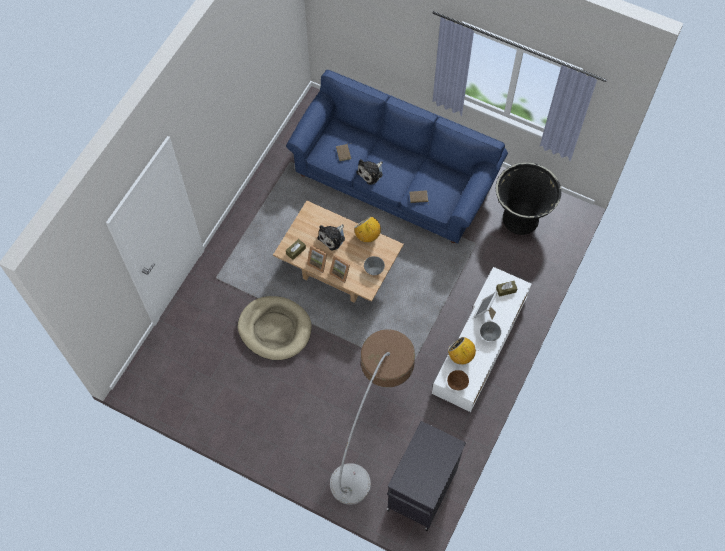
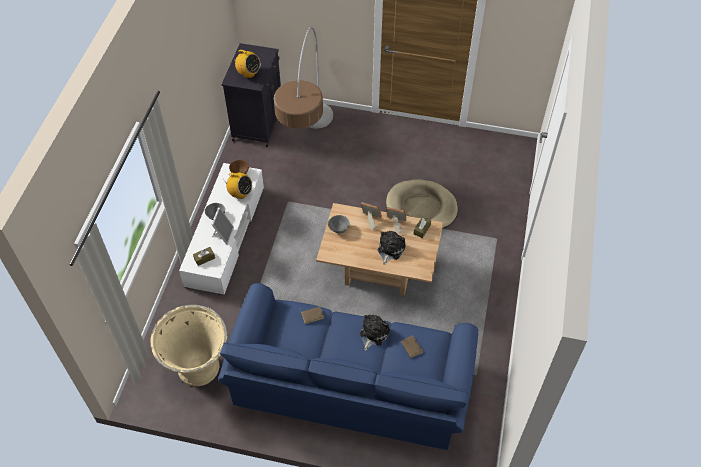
camera: 165 degrees right, 10 degrees down
radio [354,216,381,243] -> radio moved to [233,50,260,78]
black planter [496,162,561,235] -> beige planter [150,305,227,386]

